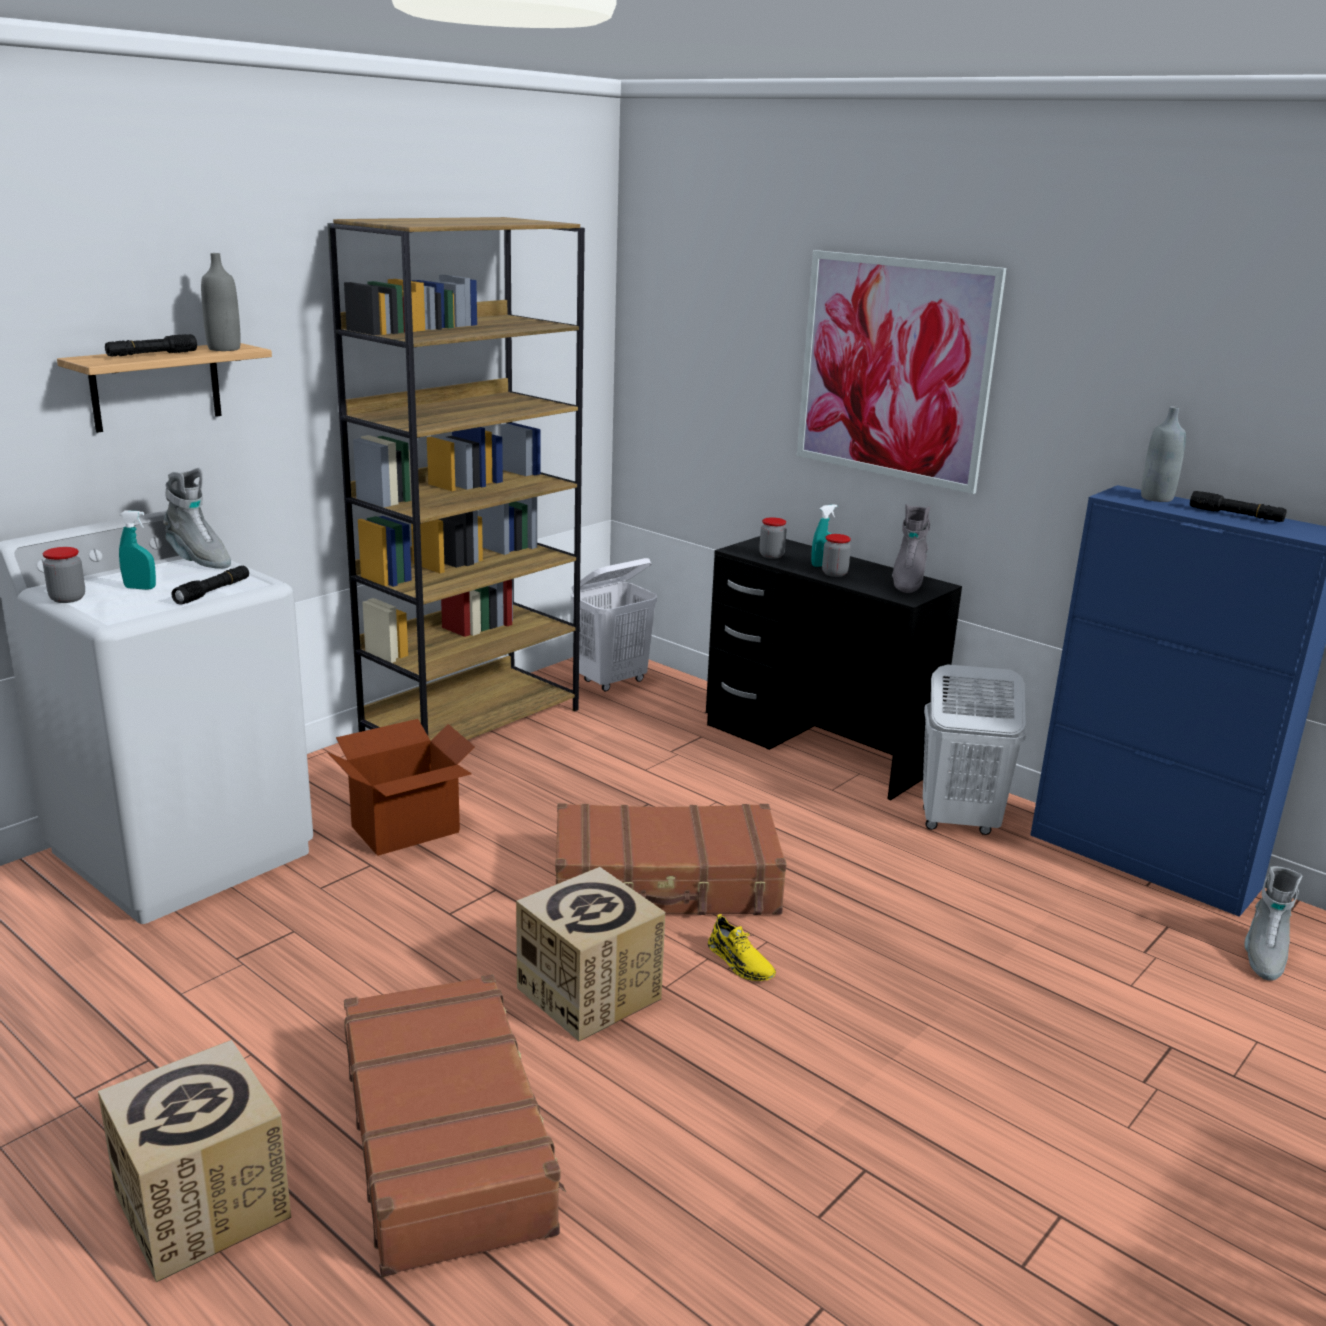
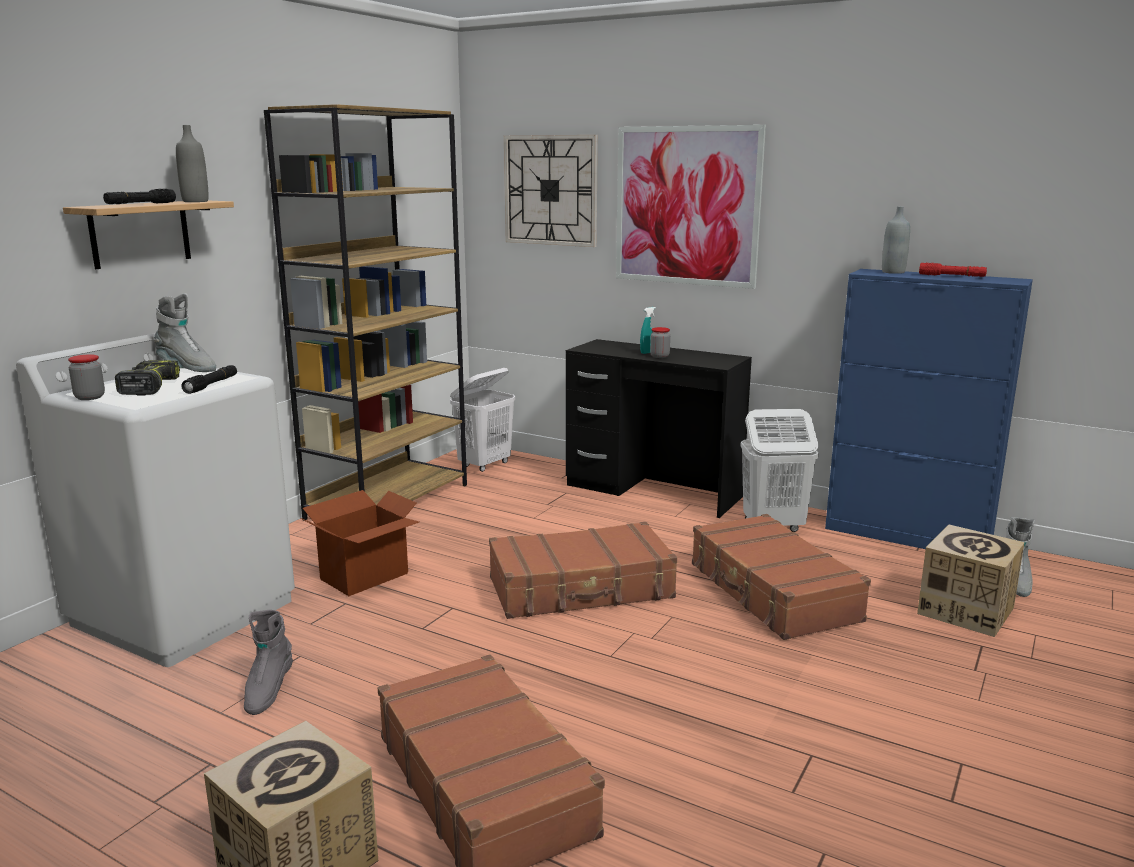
camera: 10 degrees left, 5 degrees down
turquoise spray bottle [119,510,156,590] -> power drill [115,360,180,395]
cardboard box [516,867,665,1041] -> cardboard box moved to [917,524,1025,637]
yellow shoe [708,914,776,981] -> none
jar [759,517,787,559] -> none
grey boot [892,504,930,593] -> grey boot moved to [244,610,293,715]
black flashlight [1190,491,1287,522] -> red flashlight [919,263,987,277]
none -> wall clock [504,135,598,247]
none -> brown suitcase [692,514,871,640]

